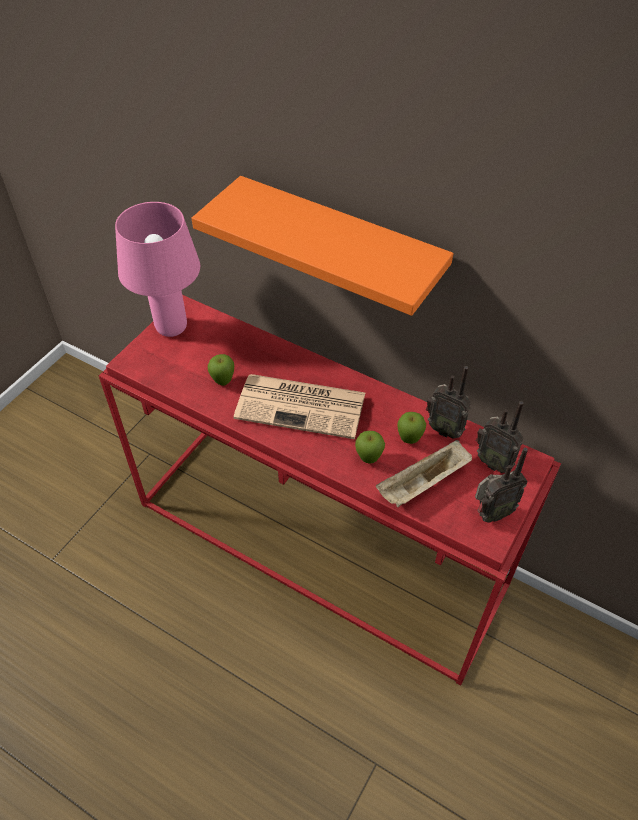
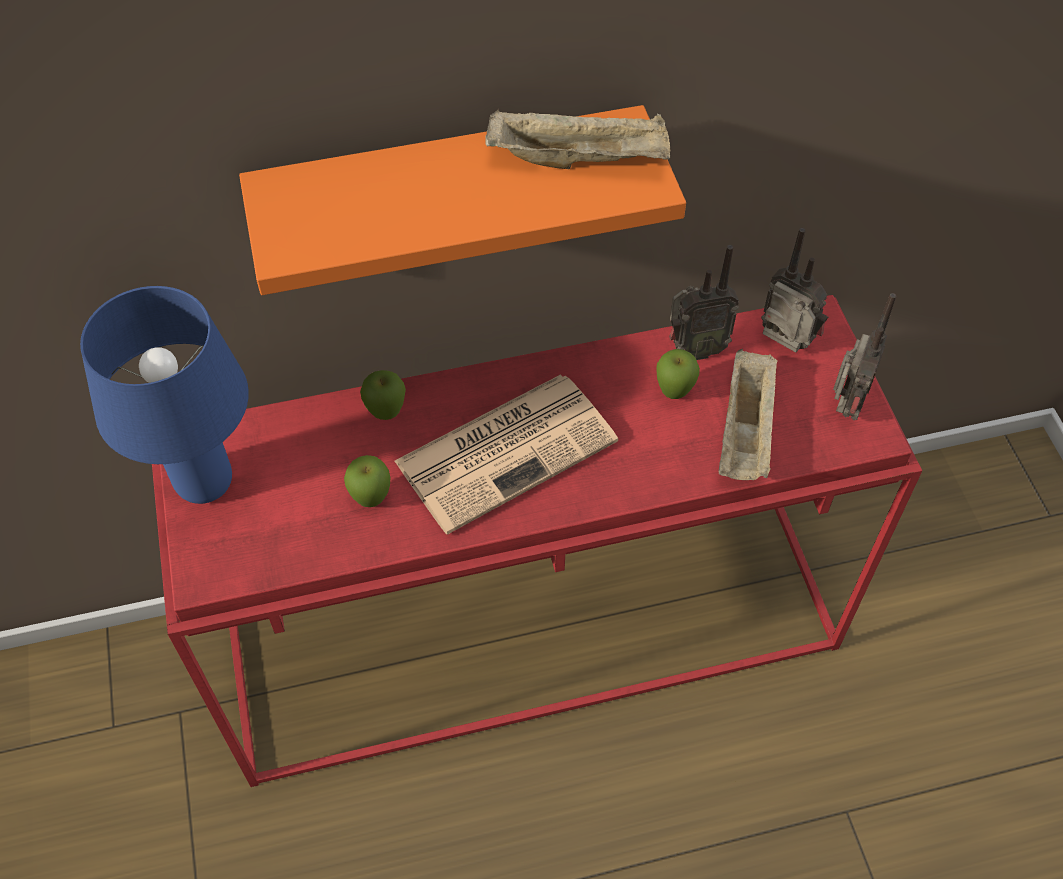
camera: 45 degrees left, 5 degrees up
pink table lamp [115,202,200,337] -> blue table lamp [80,286,249,504]
apple [355,431,385,464] -> apple moved to [360,370,406,420]
radio [476,401,524,473] -> radio turned 135 degrees counterclockwise [761,228,828,352]
none -> beige tray [486,109,670,169]

